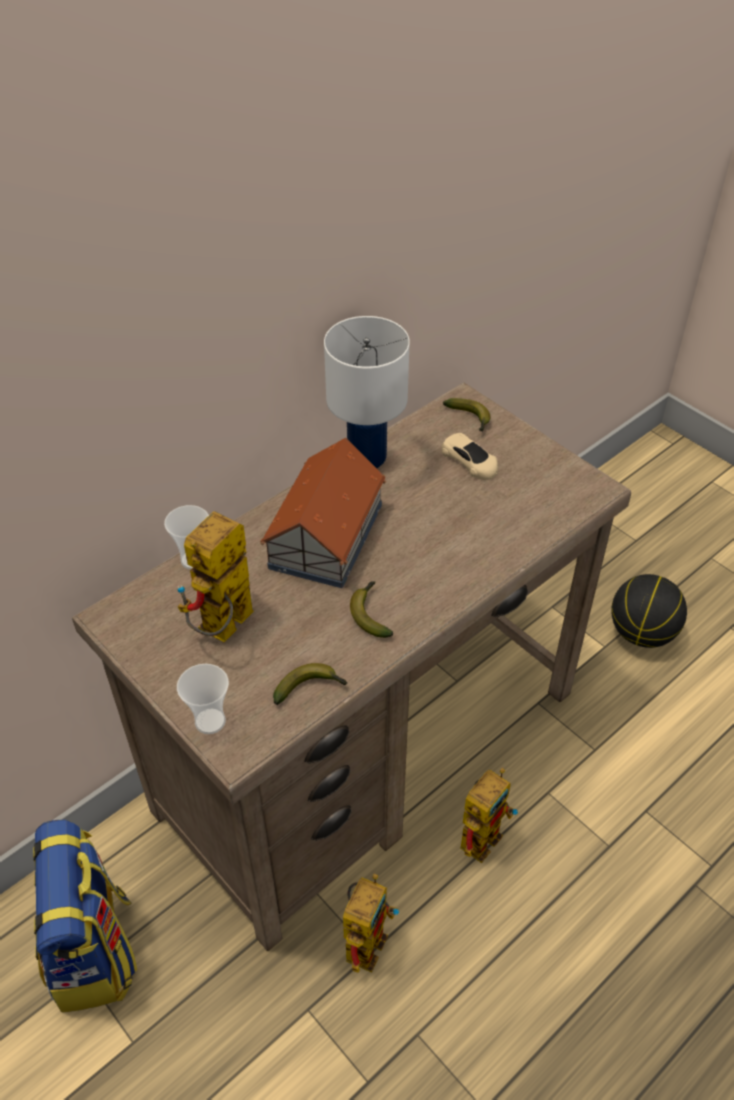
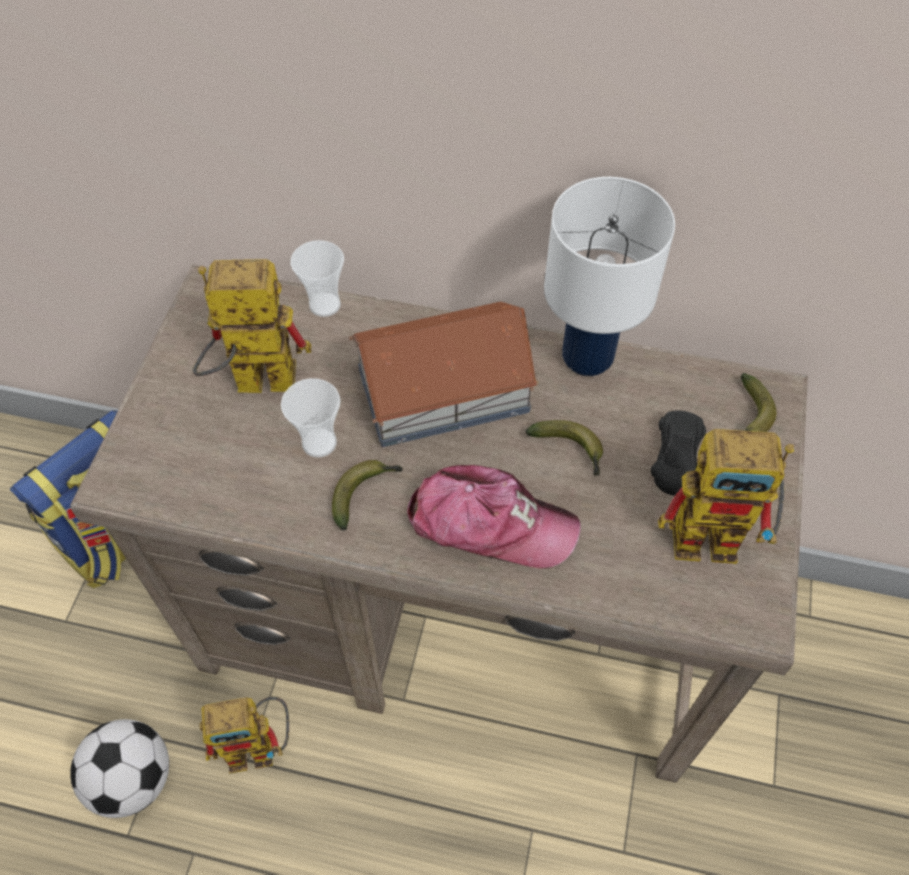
camera: 55 degrees right, 10 degrees up
cup [177,664,229,734] -> cup moved to [281,378,340,457]
banana [273,663,348,705] -> banana moved to [525,420,603,476]
beige toy car [442,433,498,480] -> black toy car [651,410,706,496]
toy robot [460,768,518,863] -> toy robot moved to [658,429,794,564]
basketball [611,574,687,648] -> none
none -> football [70,719,169,818]
none -> cap [407,465,581,569]

